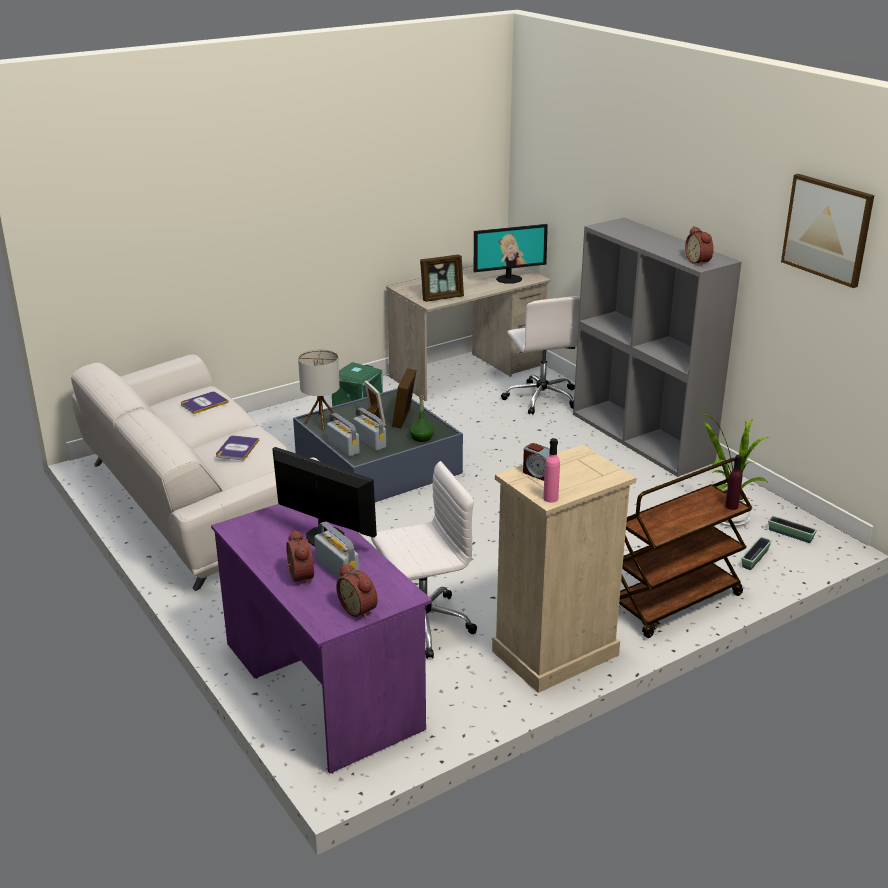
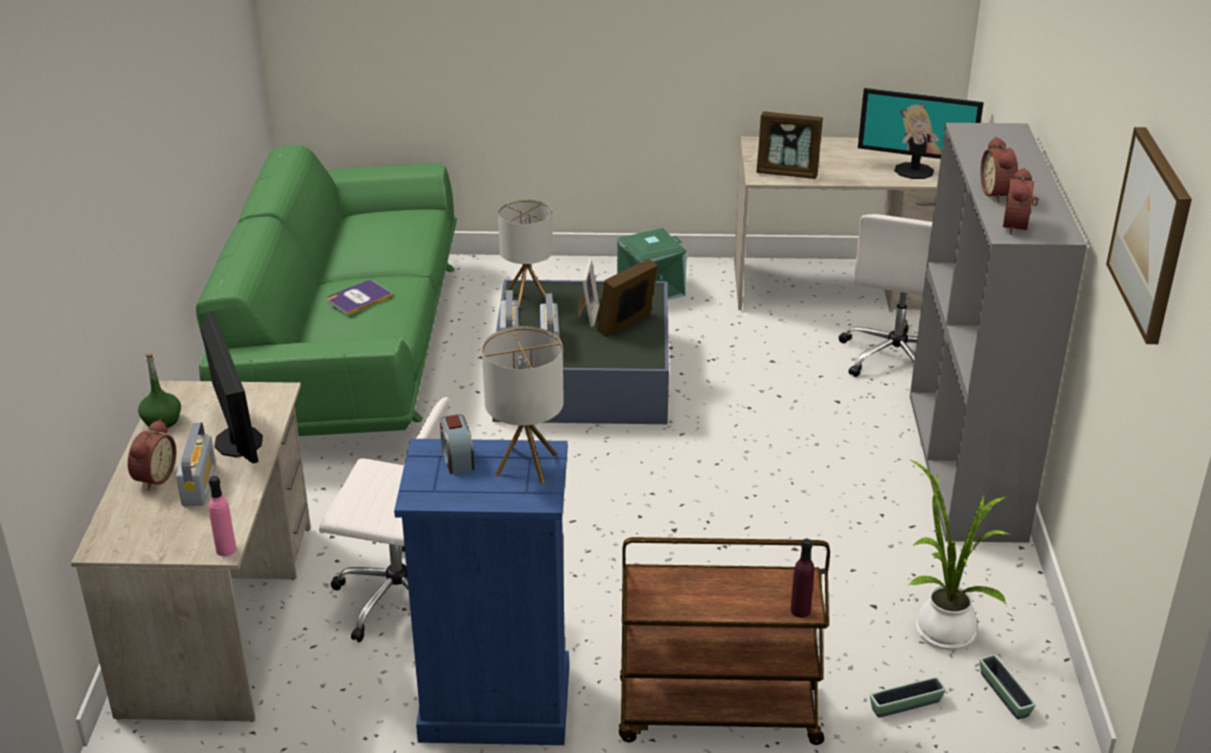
camera: 35 degrees right, 5 degrees up
white sofa [71,354,319,591] -> green sofa [196,145,457,436]
book [181,392,229,414] -> none
purple desk [211,504,432,774] -> beige desk [71,381,311,722]
alarm clock [336,564,378,620] -> alarm clock moved to [980,137,1018,202]
green bottle [410,395,434,442] -> green bottle moved to [138,353,181,428]
beige dresser [492,445,636,693] -> blue dresser [394,439,569,745]
pink bottle [543,438,560,503] -> pink bottle moved to [209,476,236,556]
none -> table lamp [482,326,564,484]

